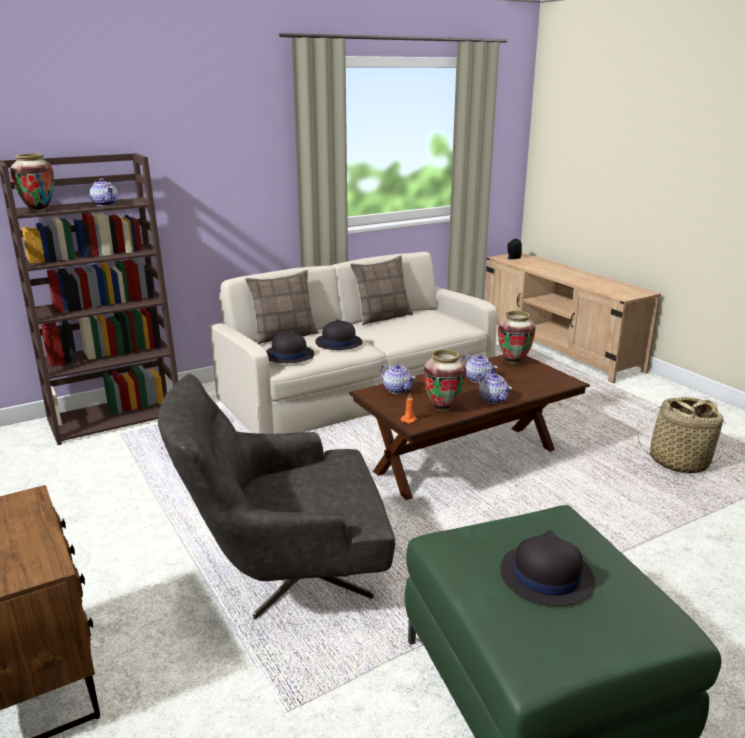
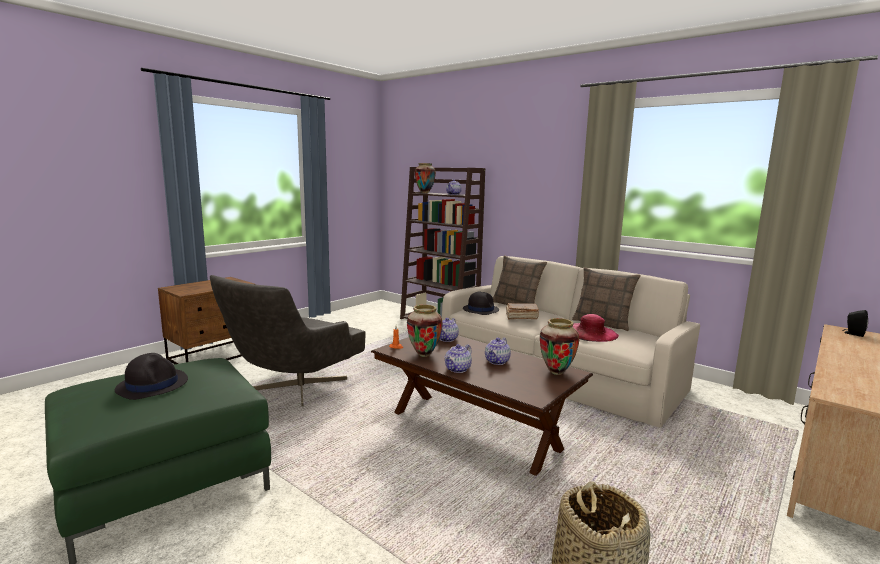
camera: 70 degrees right, 10 degrees down
grey armchair [158,374,395,620] -> grey armchair turned 120 degrees counterclockwise [210,275,365,406]
black hat [315,319,363,350] -> brown book [506,303,539,319]
none -> pink hat [572,314,619,342]

